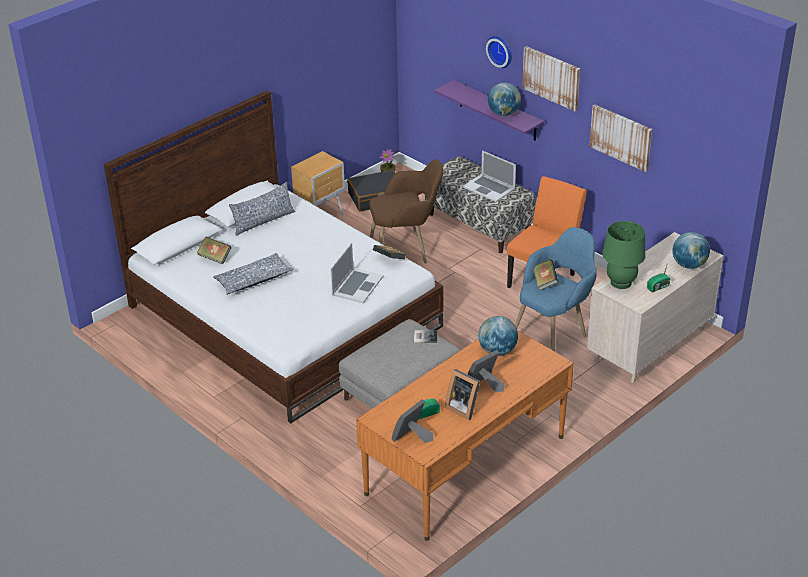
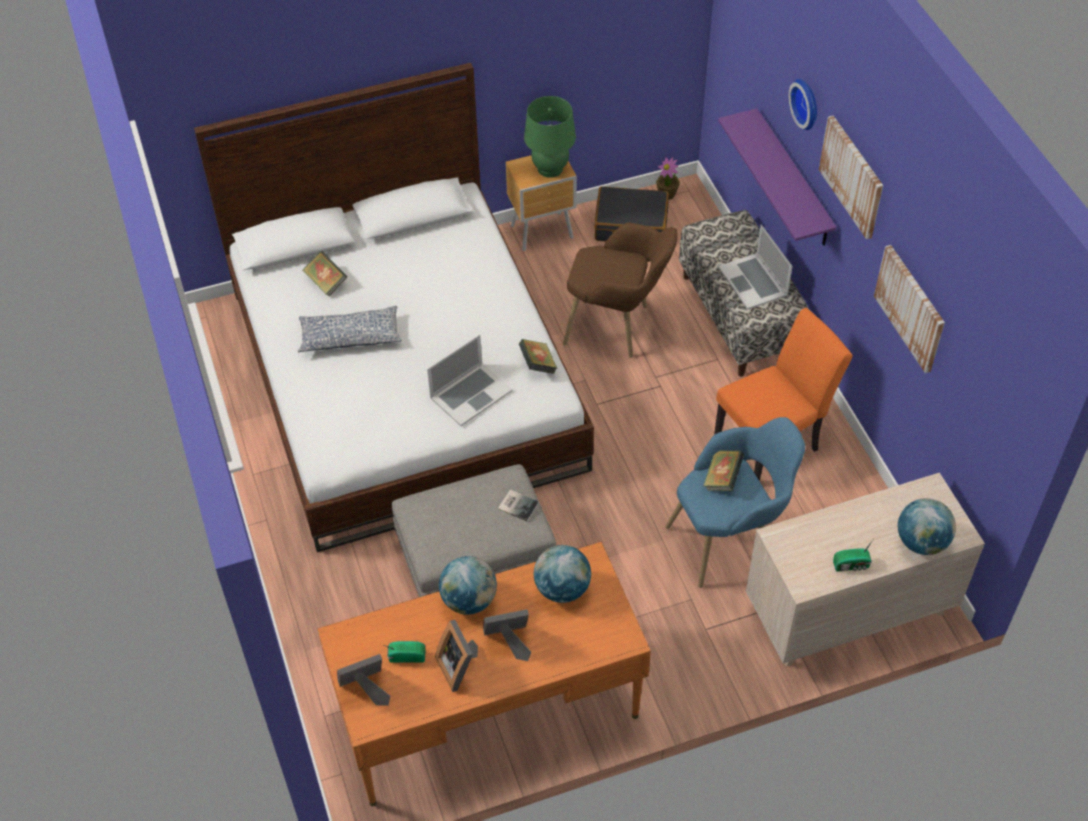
camera: 25 degrees right, 15 degrees up
pillow [229,182,296,236] -> none
globe [488,83,521,116] -> globe moved to [439,556,497,615]
green table lamp [602,221,645,289] -> green table lamp moved to [524,96,576,178]

